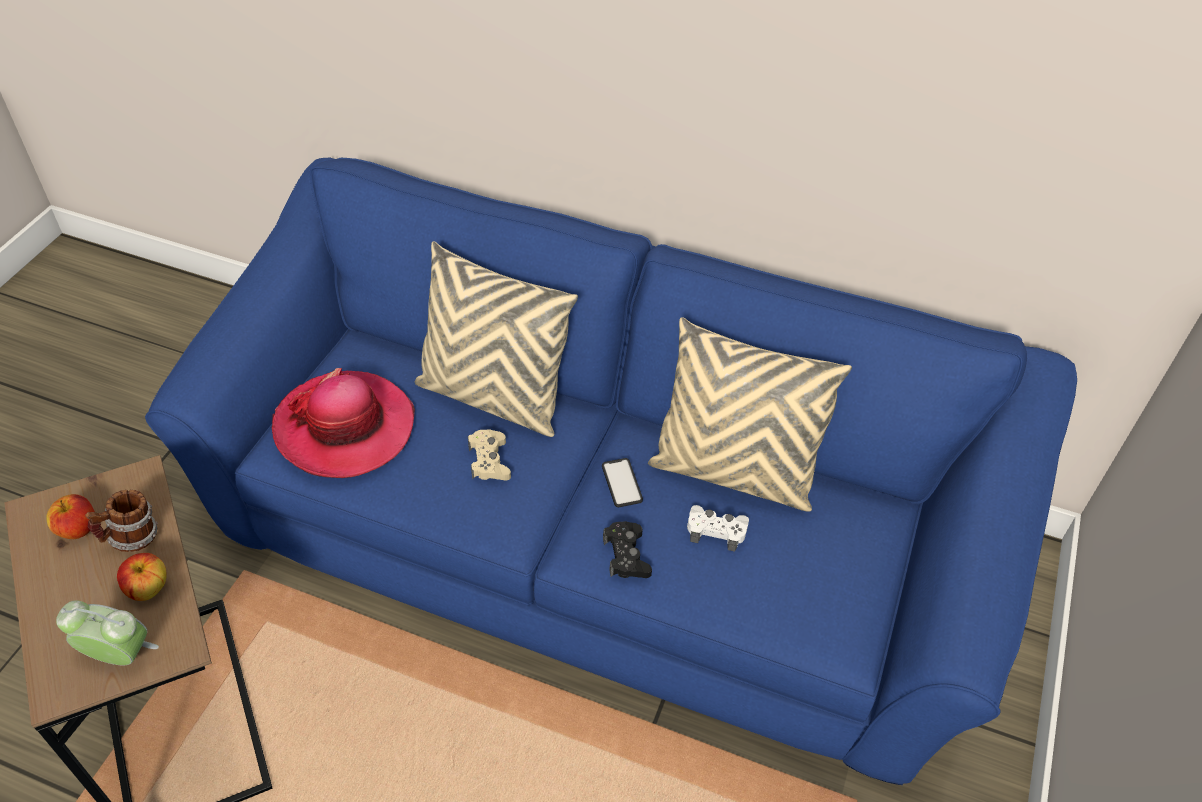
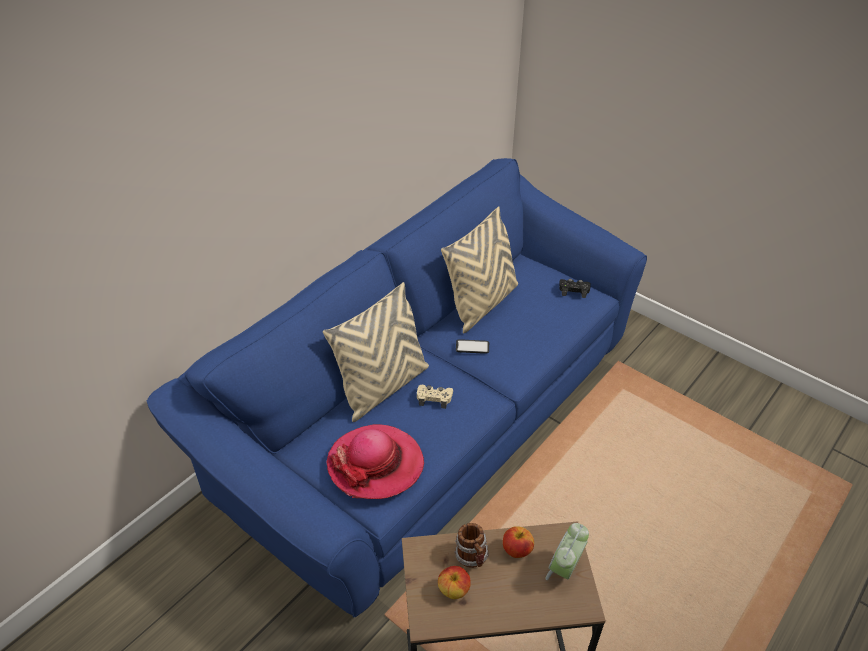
camera: 70 degrees left, 5 degrees down
black game controller [603,521,652,578] -> black game controller moved to [559,279,591,298]
white game controller [687,505,749,552] -> none

